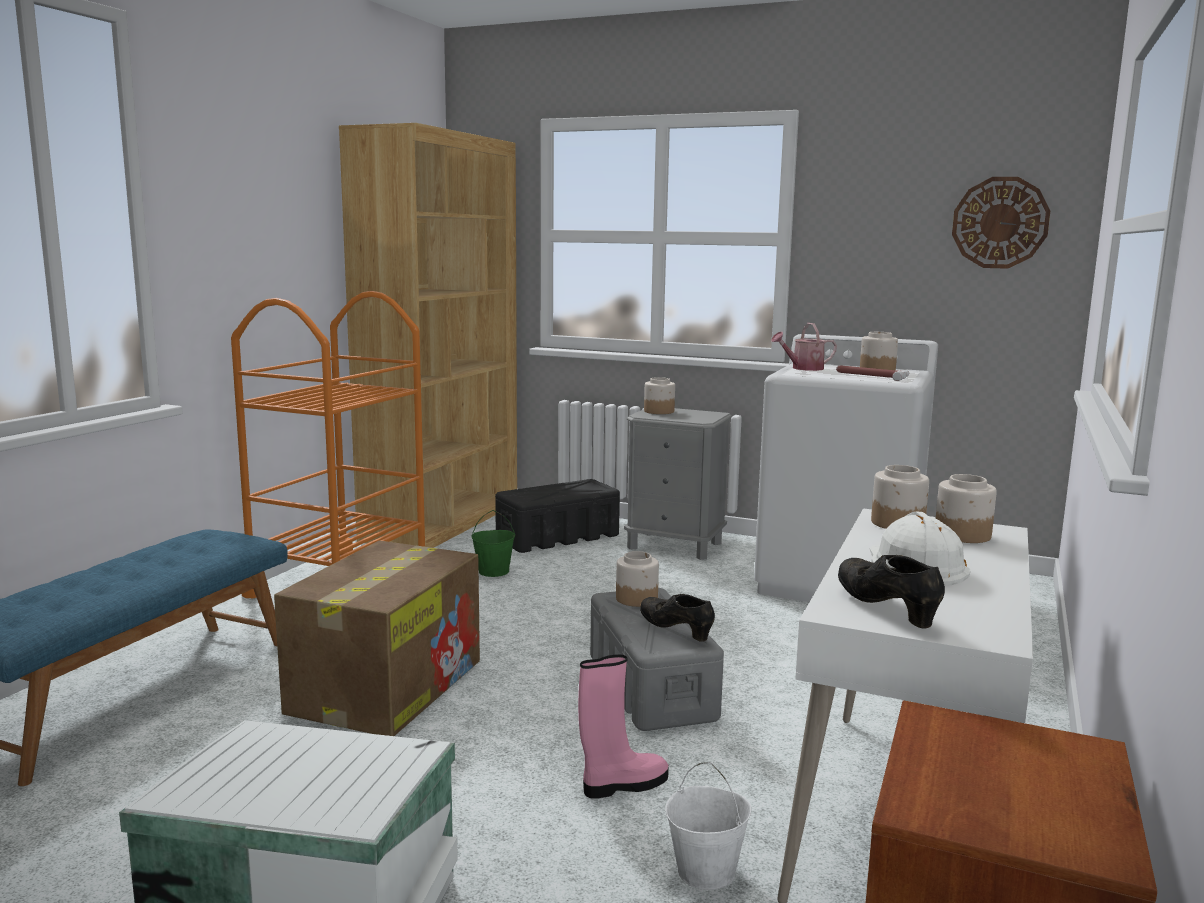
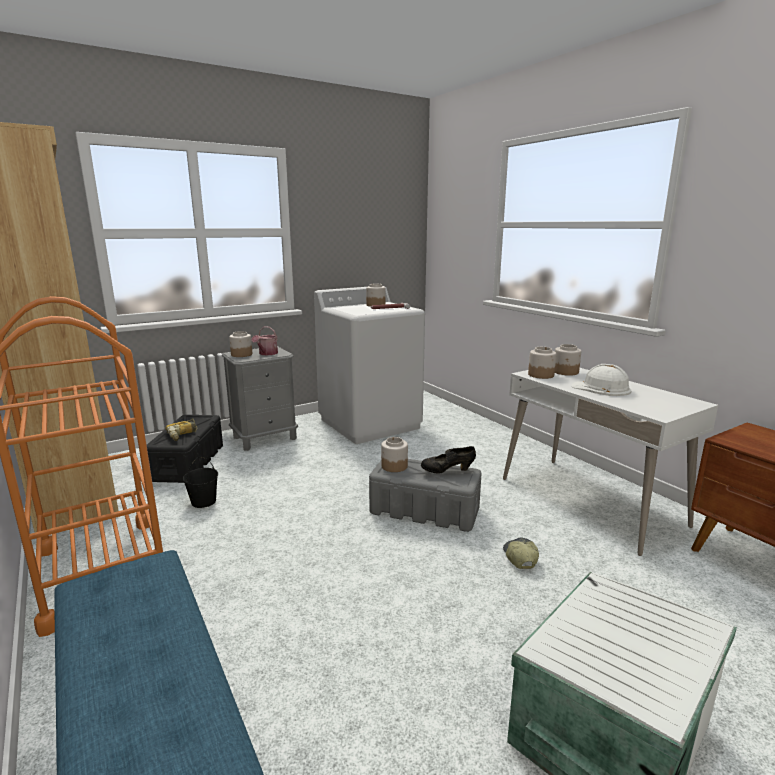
camera: 55 degrees left, 5 degrees up
cardboard box [274,540,480,736] -> none
green bucket [471,510,515,577] -> black bucket [183,457,218,508]
pink boot [578,654,669,799] -> cap [503,537,539,569]
white bucket [665,762,752,890] -> none
watering can [771,323,837,371] -> watering can moved to [251,326,278,355]
black shoe [838,555,945,628] -> none
wall clock [952,177,1050,269] -> none
none -> power drill [166,418,198,441]

